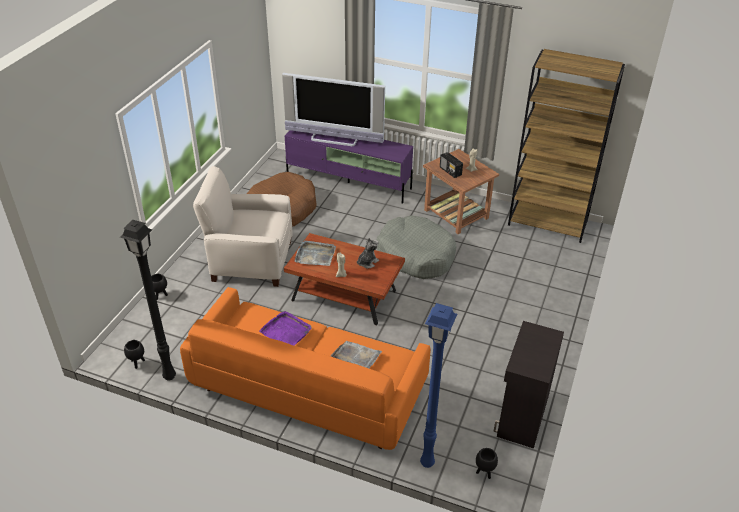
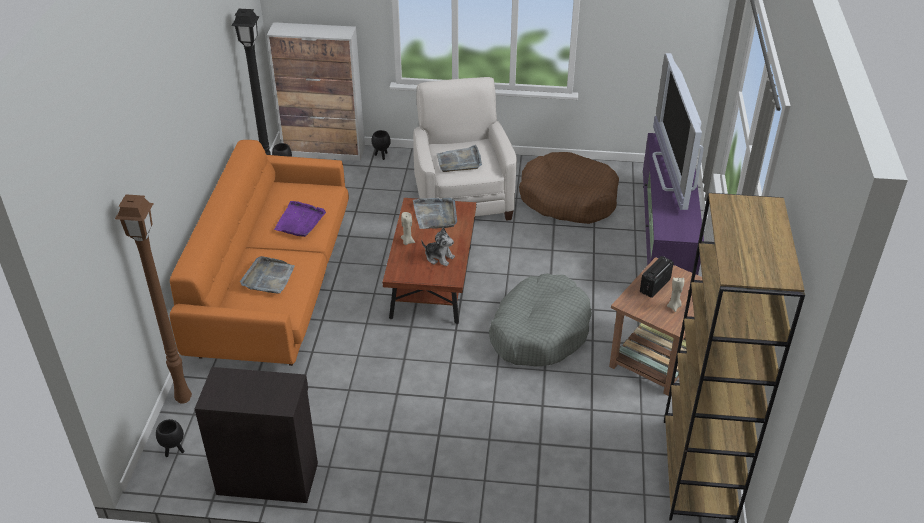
camera: 75 degrees right, 0 degrees up
blue floor lamp [420,303,457,468] -> brown floor lamp [115,194,192,404]
none -> cabinet [267,22,365,161]
none -> grey tray [437,145,482,172]

